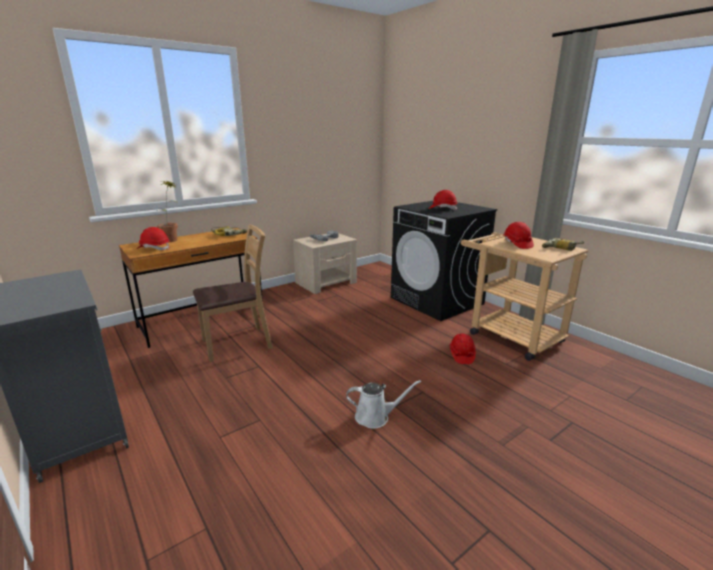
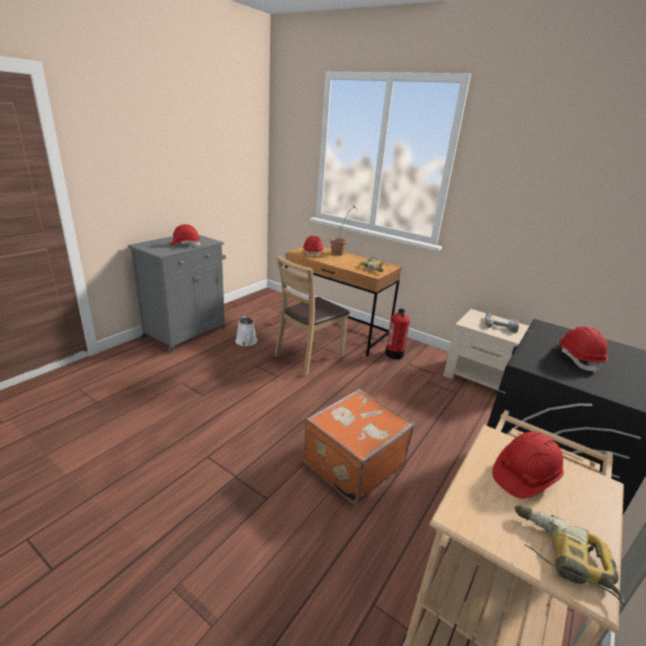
camera: 70 degrees right, 5 degrees up
brown chair [193,224,273,362] -> brown chair turned 90 degrees clockwise [274,255,350,376]
white watering can [346,380,421,429] -> white watering can moved to [236,315,257,346]
red hard hat [450,334,476,364] -> red hard hat moved to [169,224,201,246]
none -> orange suitcase [303,389,415,504]
none -> fire extinguisher [385,309,410,359]

